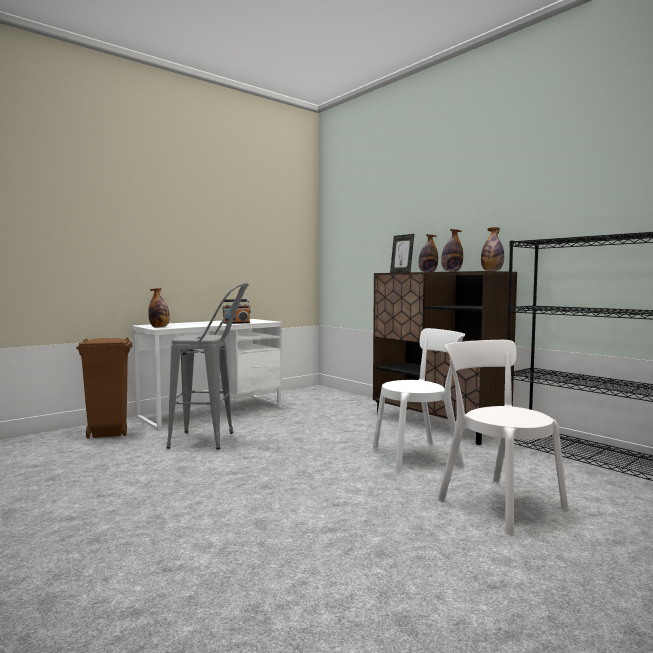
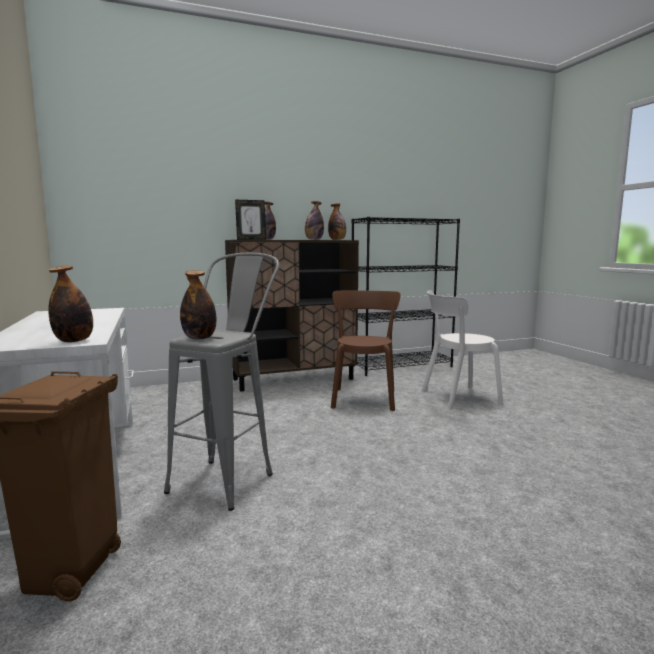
camera: 70 degrees left, 5 degrees up
radio [221,299,250,324] -> none
white chair [372,328,465,473] -> brown chair [331,291,400,411]
none -> bottle [180,270,216,340]

